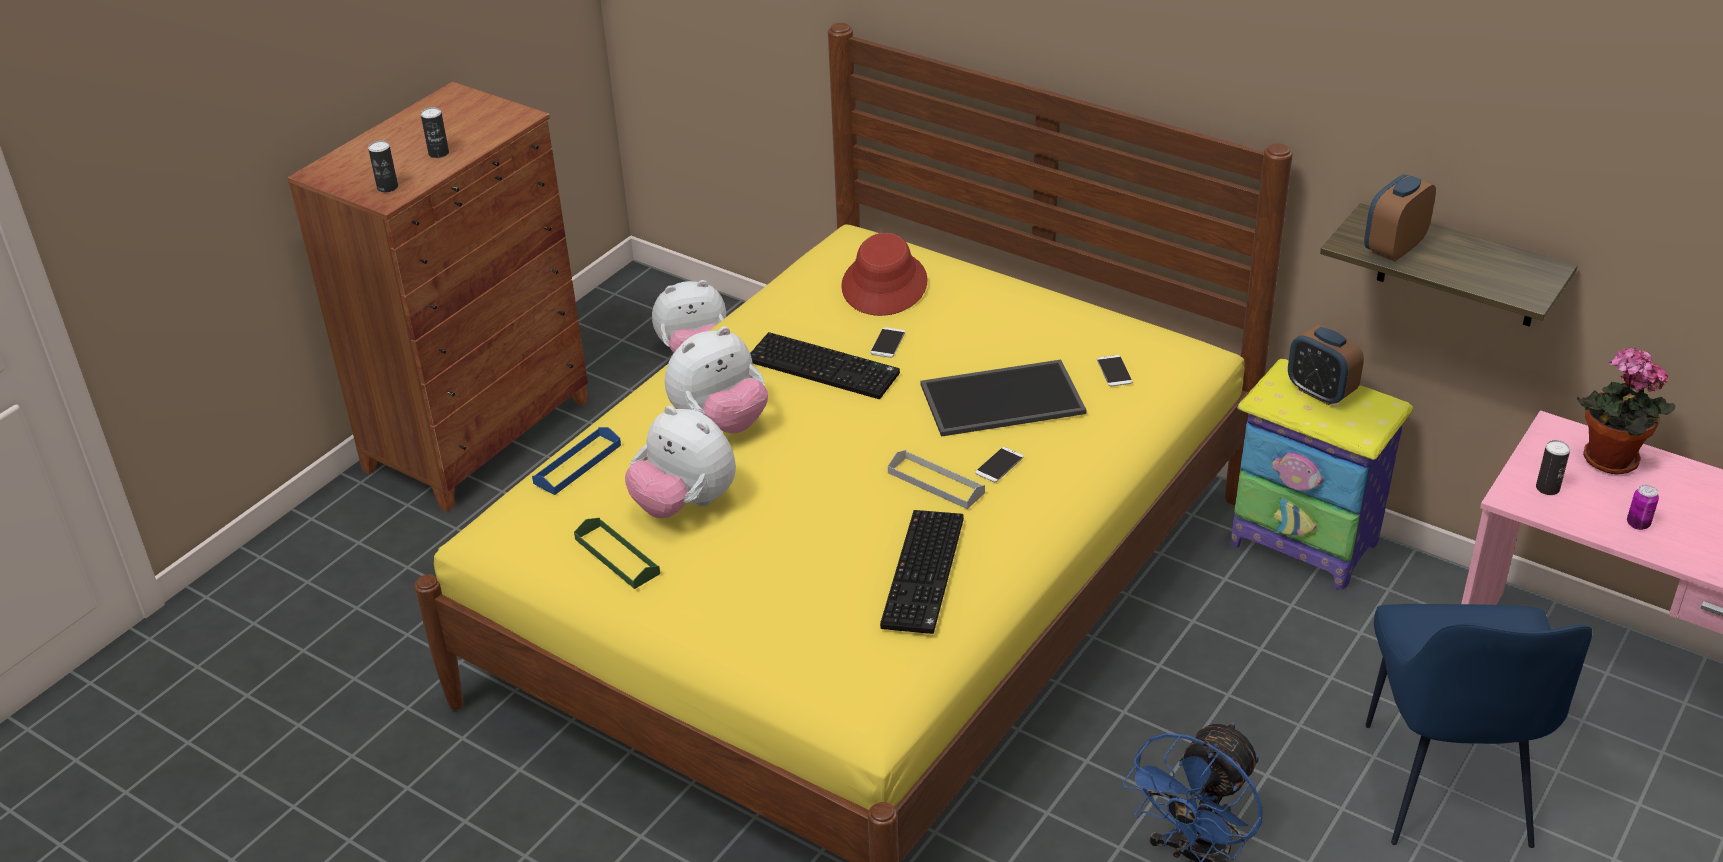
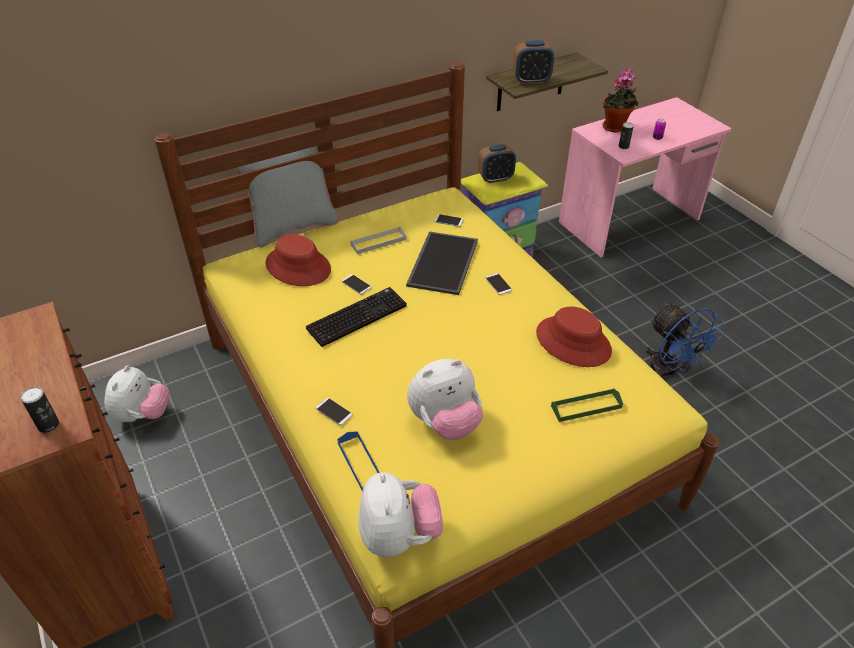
camera: 65 degrees left, 5 degrees up
can [421,107,449,158] -> none
green tray [574,518,660,589] -> green tray moved to [551,388,623,422]
plush toy [665,326,768,433] -> plush toy moved to [358,472,443,557]
keyboard [880,510,964,634] -> red hat [536,306,612,367]
grey tray [888,450,985,509] -> grey tray moved to [350,227,406,254]
alarm clock [1364,174,1436,261] -> alarm clock turned 75 degrees counterclockwise [513,40,554,84]
blue chair [1366,604,1592,848] -> none
none -> grey pillow [234,146,339,247]
none -> phone [315,398,352,425]

